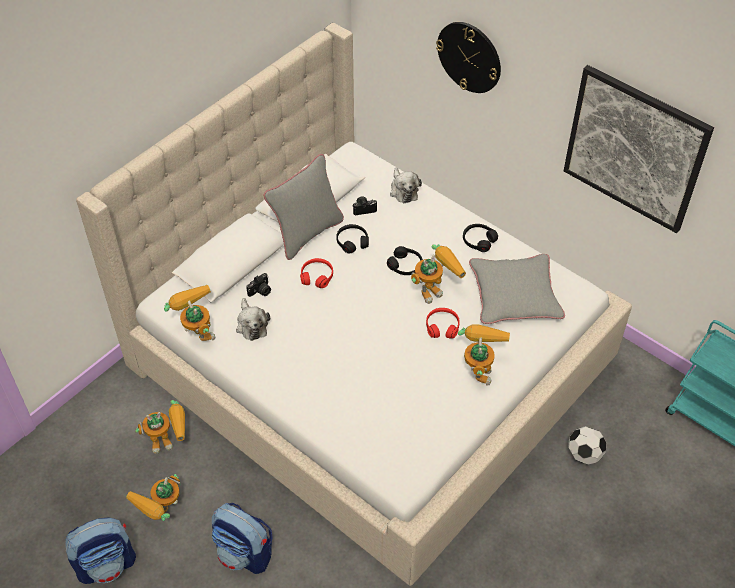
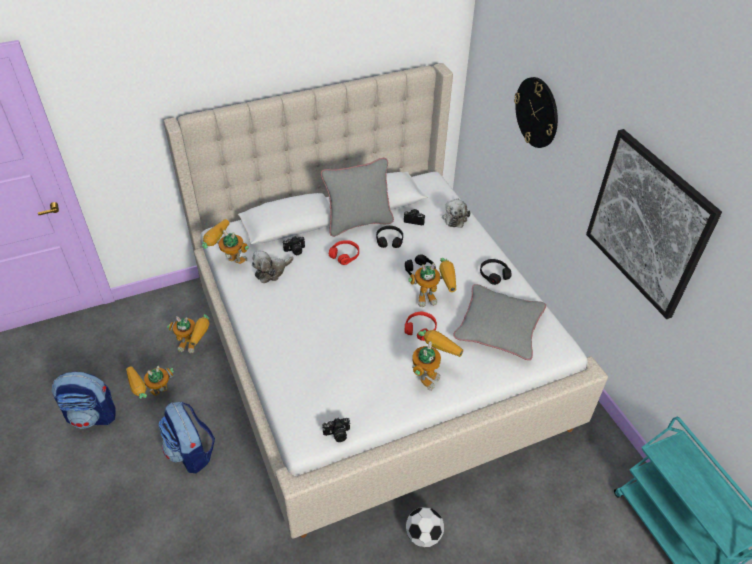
camera: 25 degrees right, 5 degrees down
toy robot [164,285,215,341] -> toy robot turned 60 degrees counterclockwise [202,219,249,264]
plush toy [236,298,270,341] -> plush toy turned 45 degrees clockwise [252,250,294,283]
football [568,426,607,464] -> football moved to [406,507,444,547]
none -> camera [322,418,351,442]

